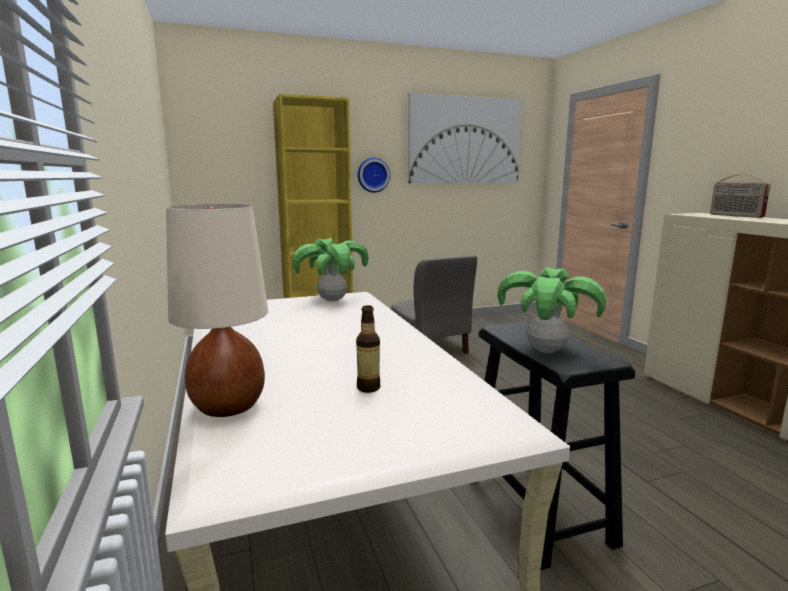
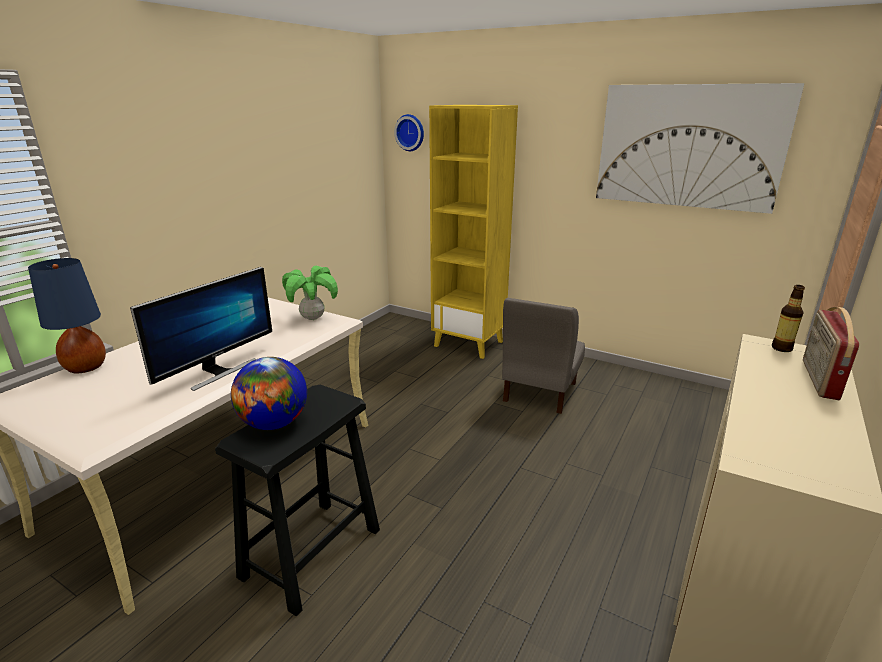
camera: 50 degrees right, 10 degrees up
beige table lamp [166,204,268,417] -> blue table lamp [28,258,106,373]
bottle [356,305,381,393] -> bottle moved to [772,285,805,352]
wall clock [358,158,390,193] -> wall clock moved to [394,114,424,151]
potted plant [497,267,606,353] -> globe [231,357,307,430]
none -> monitor [130,267,272,391]

